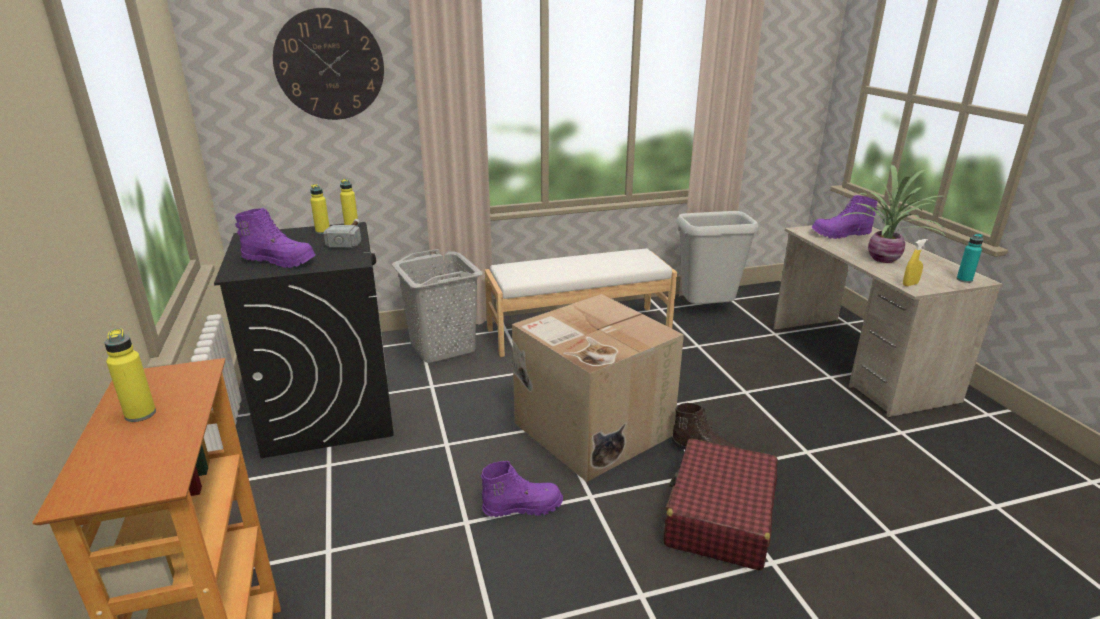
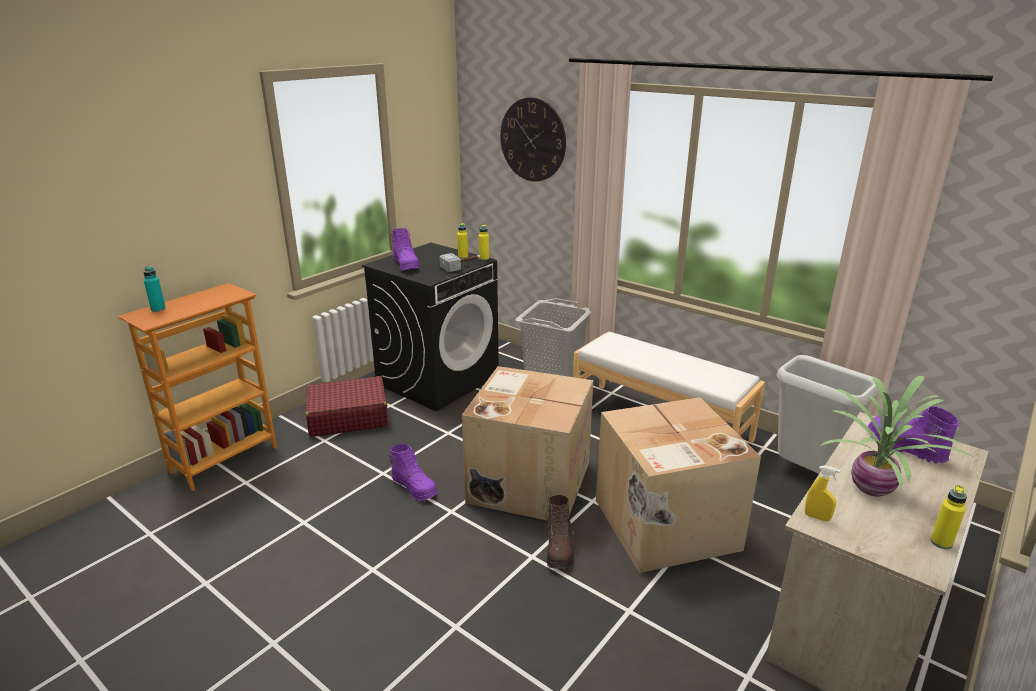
camera: 55 degrees right, 0 degrees up
yellow bottle [105,328,156,422] -> yellow bottle moved to [930,485,967,549]
red suitcase [664,439,778,571] -> red suitcase moved to [306,376,388,437]
turquoise bottle [956,234,983,283] -> turquoise bottle moved to [144,266,166,312]
none -> cardboard box [596,397,761,573]

